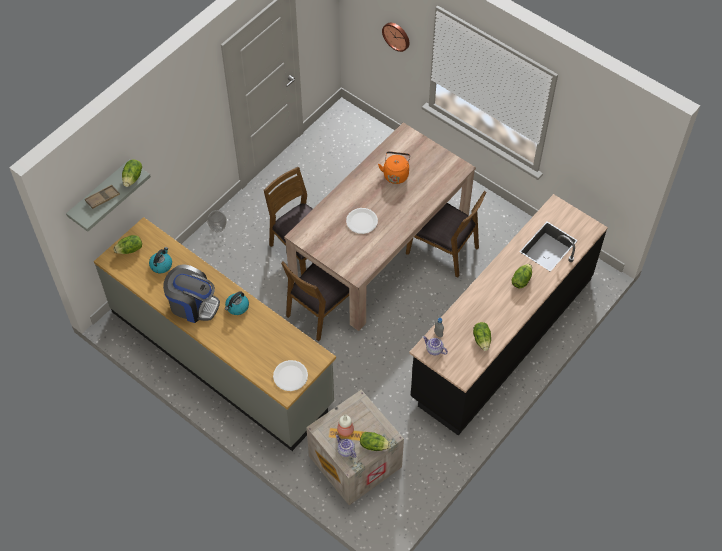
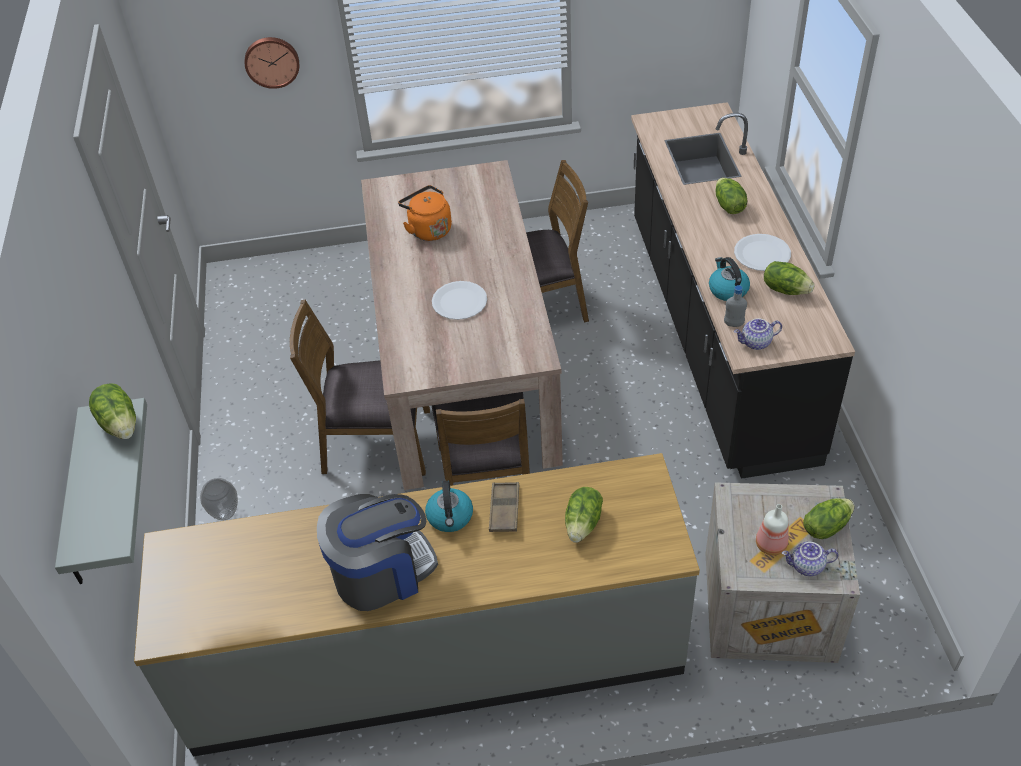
camera: 45 degrees left, 10 degrees down
brown tray [85,185,120,209] -> brown tray moved to [489,482,520,532]
lettuce [113,235,142,254] -> lettuce moved to [565,487,603,543]
kettle [149,247,172,273] -> kettle moved to [709,257,750,301]
white plate [273,360,308,391] -> white plate moved to [734,234,791,271]

